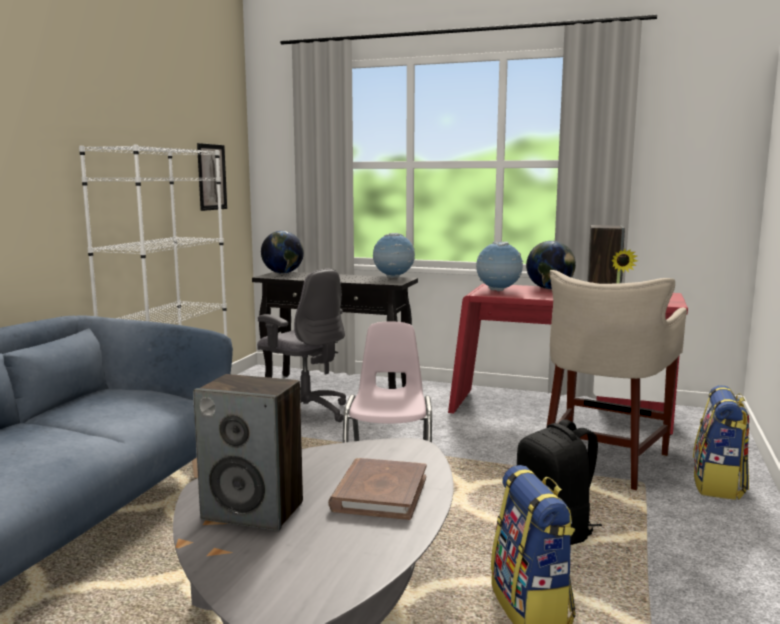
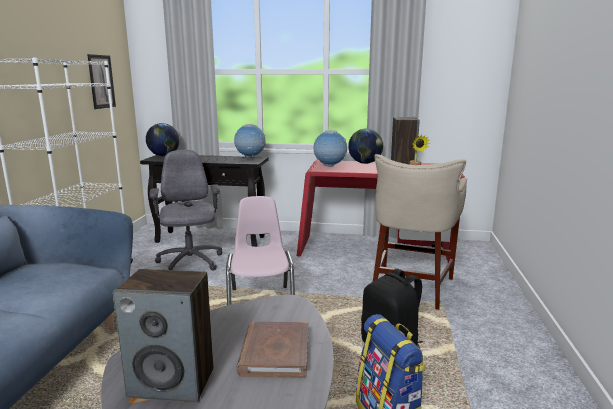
camera: 10 degrees left, 5 degrees up
grey office chair [257,269,346,422] -> grey office chair turned 135 degrees counterclockwise [149,150,223,271]
backpack [693,385,749,500] -> none

